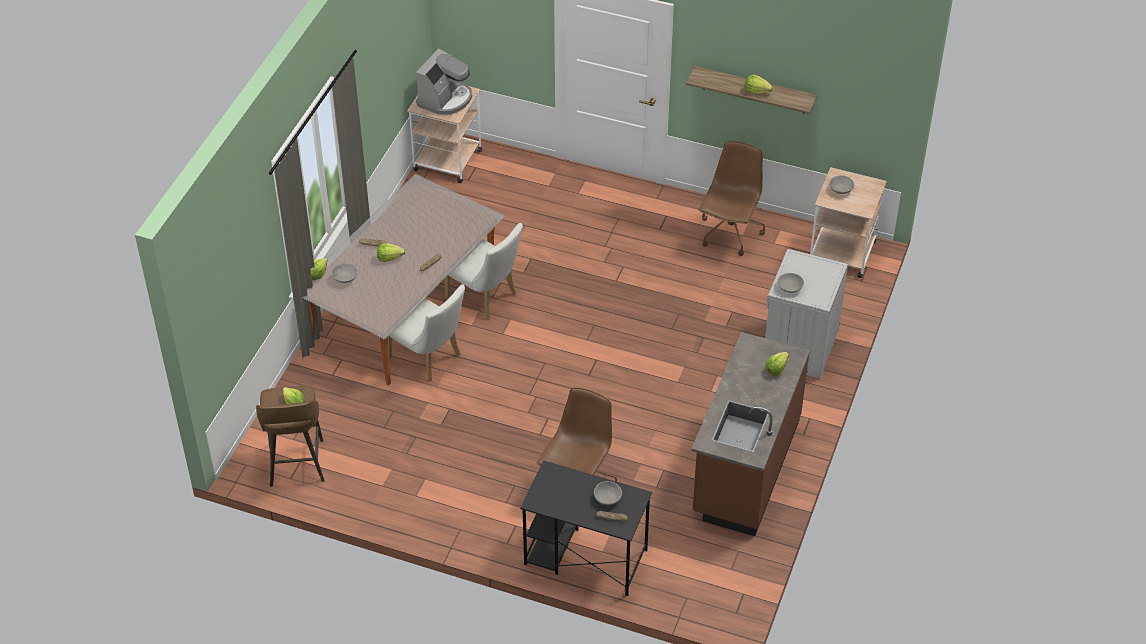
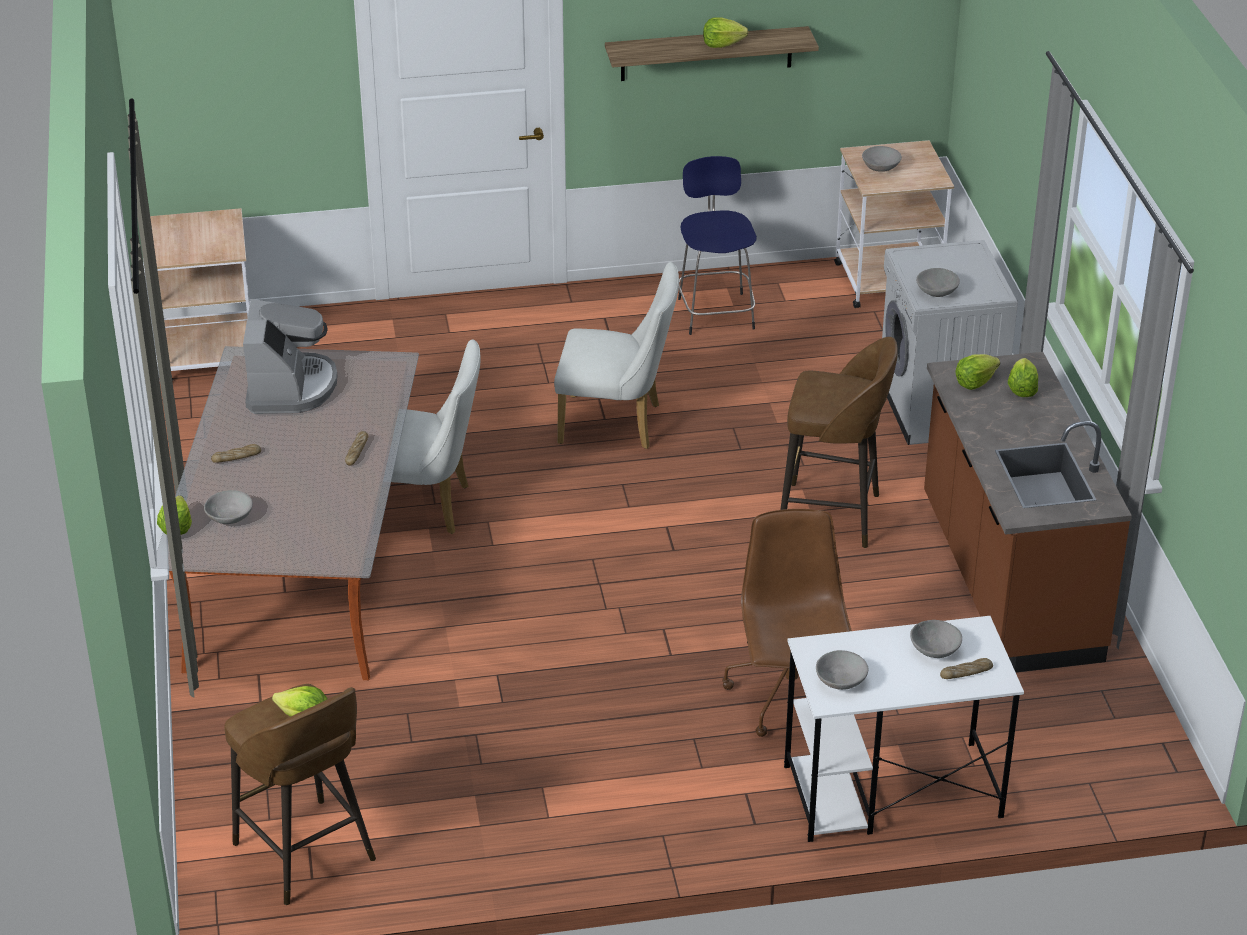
camera: 30 degrees left, 10 degrees down
lettuce [377,243,406,262] -> lettuce moved to [955,354,1000,390]
white chair [388,284,465,382] -> white chair moved to [554,262,679,449]
coffee machine [416,48,472,115] -> coffee machine moved to [243,299,337,414]
black desk [520,460,652,596] -> white desk [784,616,1024,842]
brown office chair [698,141,765,256] -> blue stool [678,156,757,335]
none -> brown stool [780,337,898,548]
none -> grey bowl [816,650,868,690]

